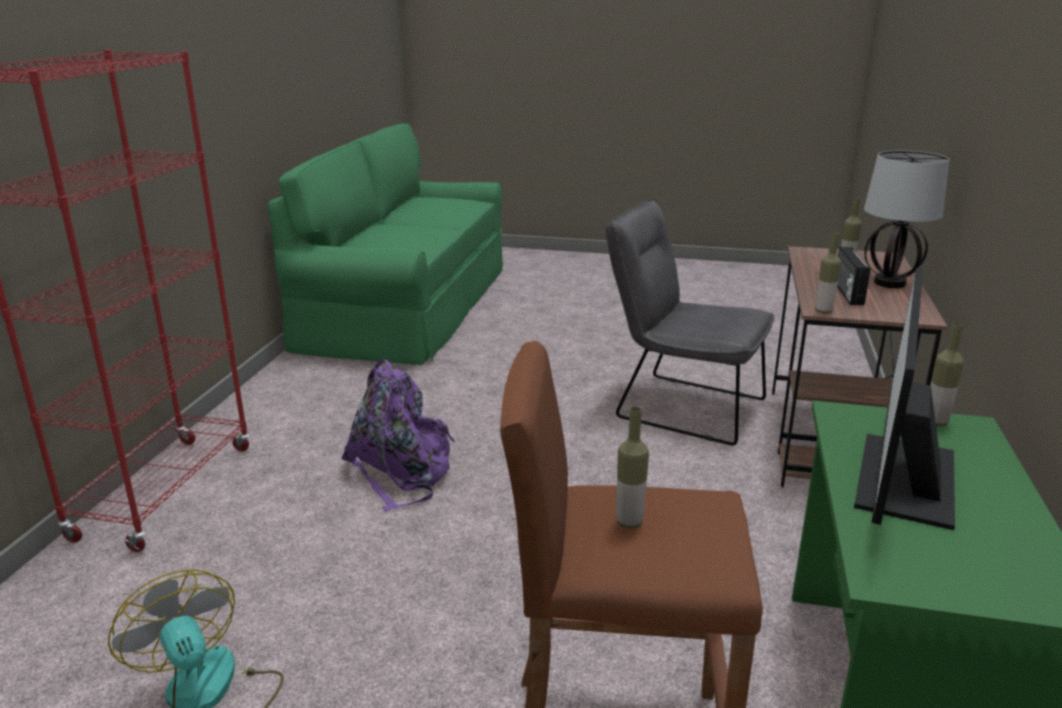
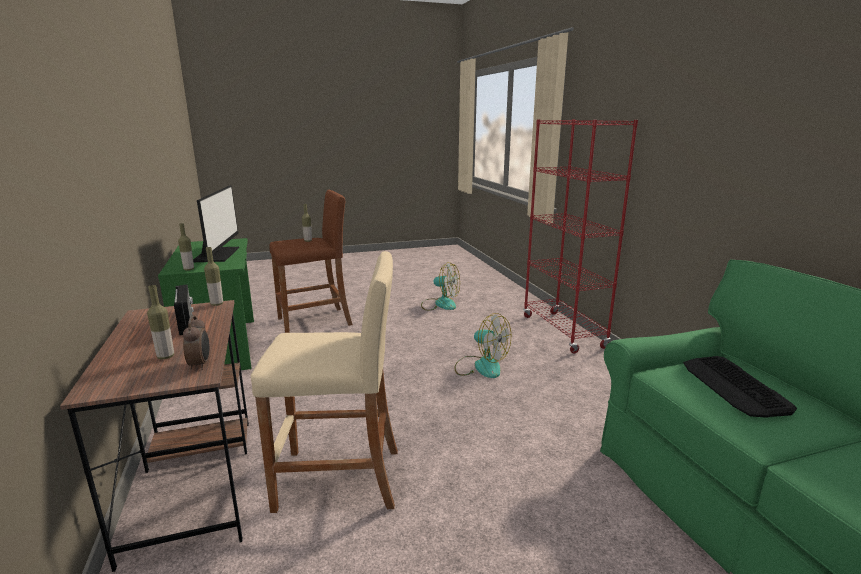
camera: 150 degrees right, 5 degrees down
purple backpack [342,359,455,511] -> fan [454,313,511,378]
grey chair [606,199,774,445] -> beige stool [251,251,398,513]
table lamp [864,151,949,288] -> none
none -> alarm clock [183,315,210,370]
none -> keyboard [683,356,797,418]

